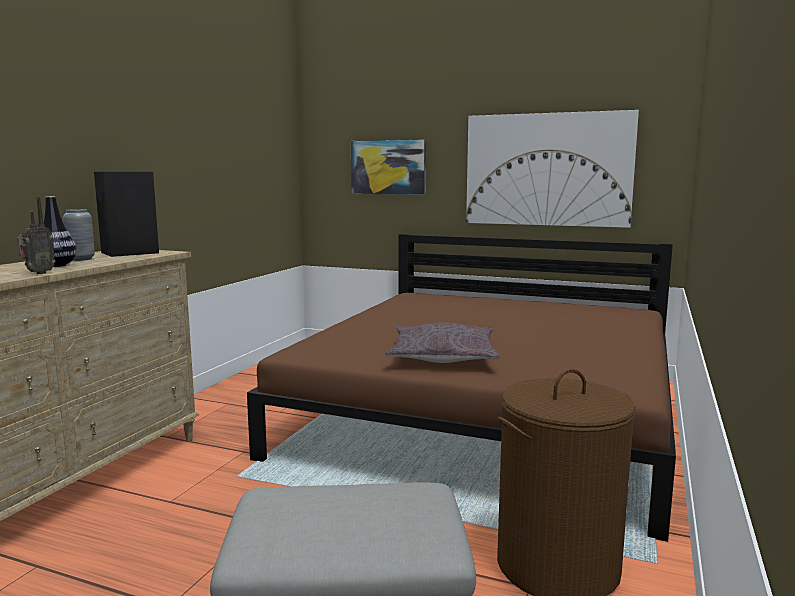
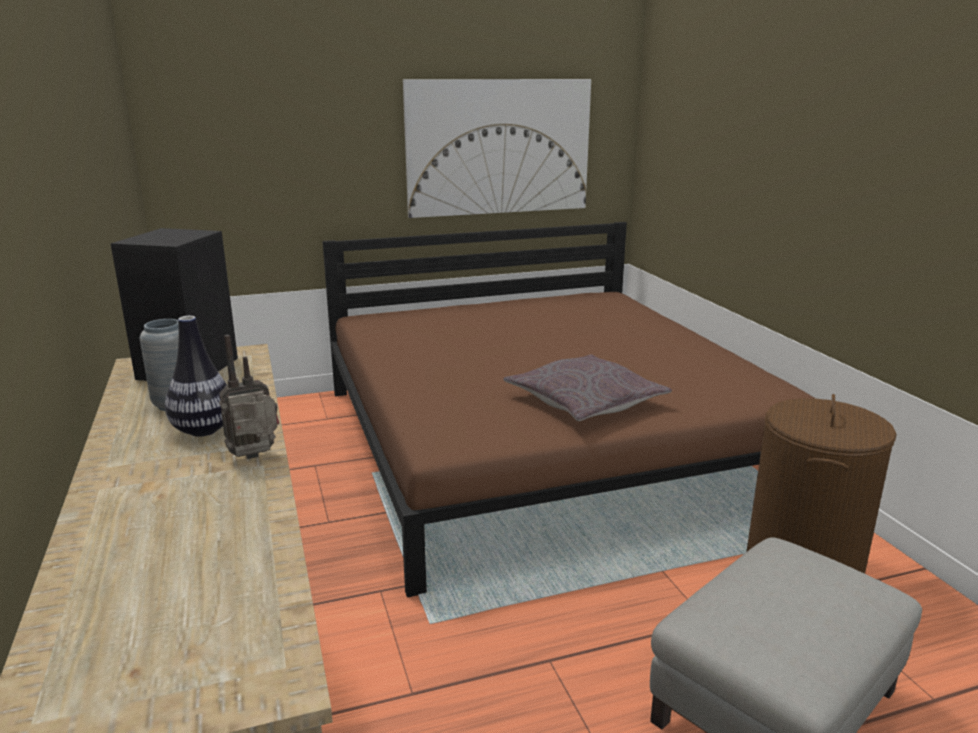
camera: 40 degrees left, 10 degrees up
radio [17,197,55,274] -> radio turned 105 degrees counterclockwise [219,335,279,459]
picture [351,139,426,195] -> none

